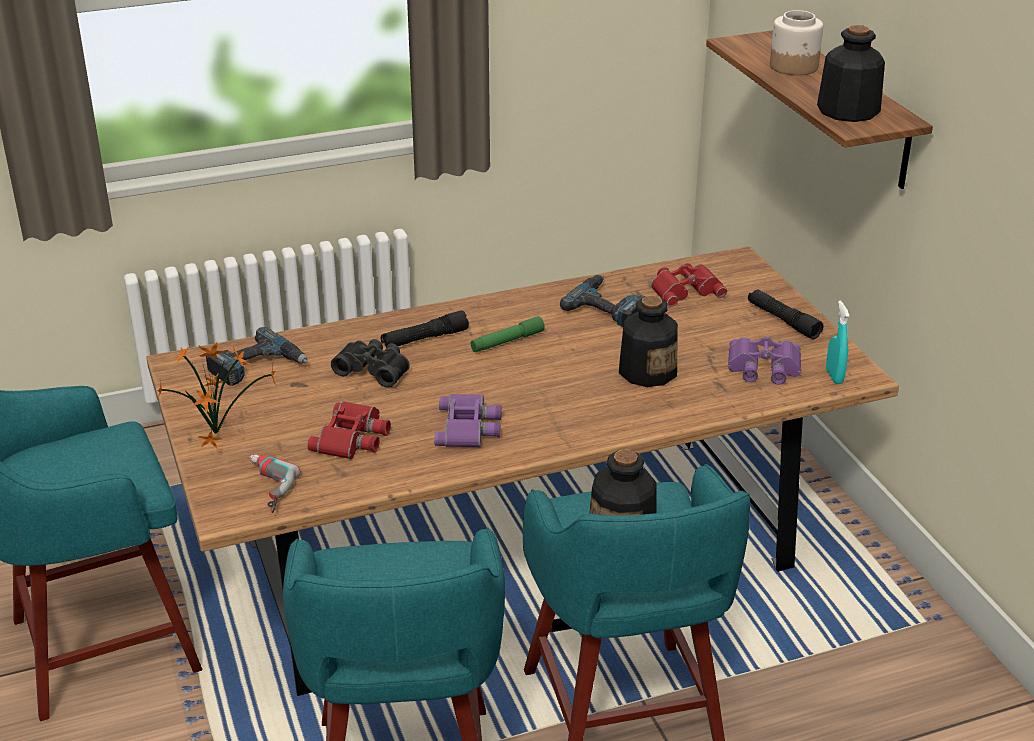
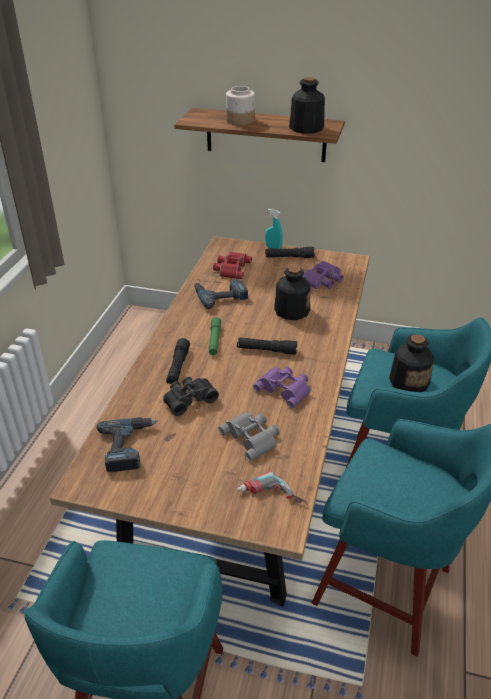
camera: 55 degrees left, 5 degrees up
potted plant [157,342,276,448] -> none
red binoculars [307,401,391,459] -> grey binoculars [219,412,279,461]
turquoise spray bottle [826,301,850,384] -> turquoise spray bottle moved to [265,209,283,249]
none -> black flashlight [237,338,297,355]

